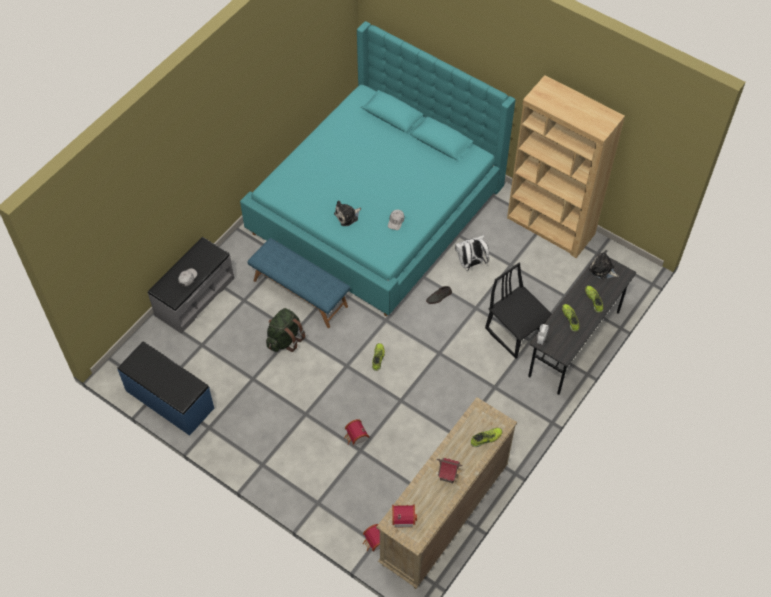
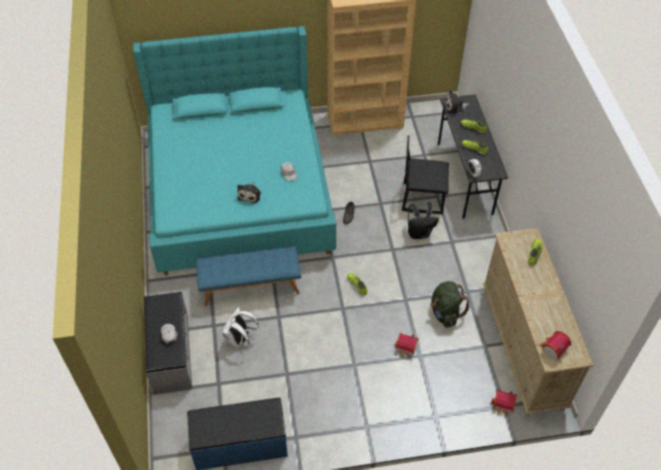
camera: 45 degrees left, 5 degrees down
green backpack [266,308,306,352] -> green backpack moved to [430,281,470,328]
toy house [437,458,463,484] -> none
white backpack [455,235,489,271] -> white backpack moved to [222,307,259,348]
none -> black backpack [408,202,439,239]

